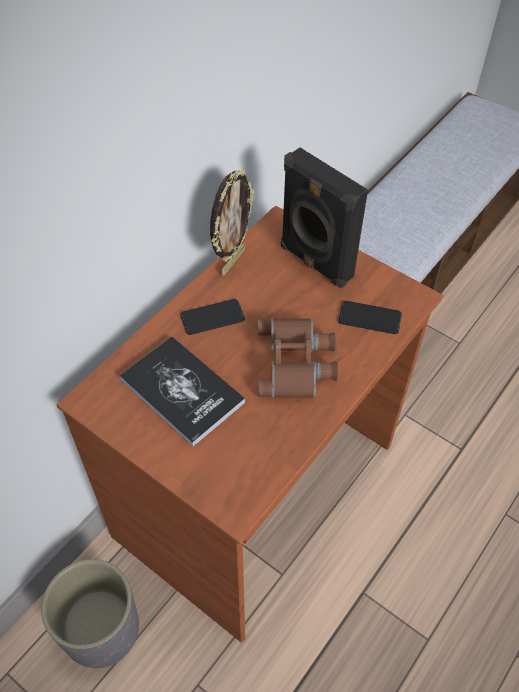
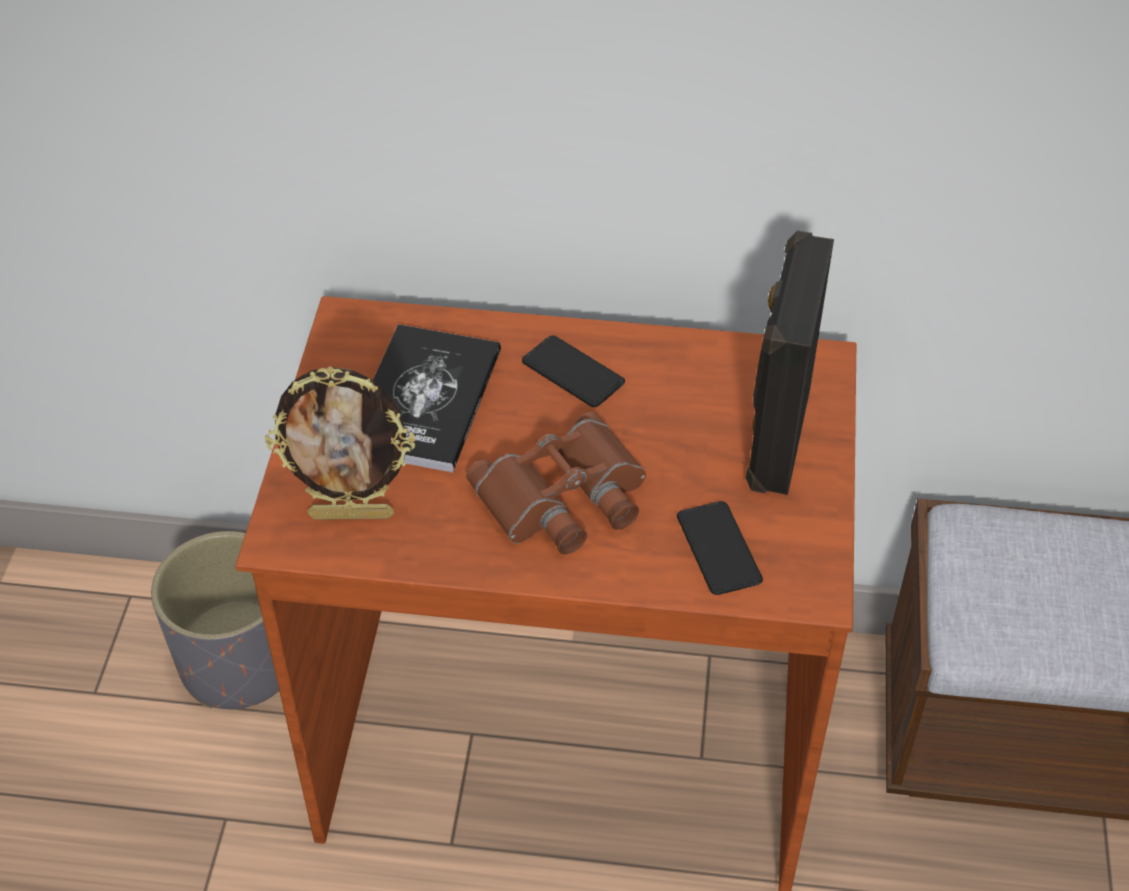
camera: 60 degrees right, 5 degrees down
picture frame [210,169,255,275] -> picture frame moved to [265,366,415,520]

